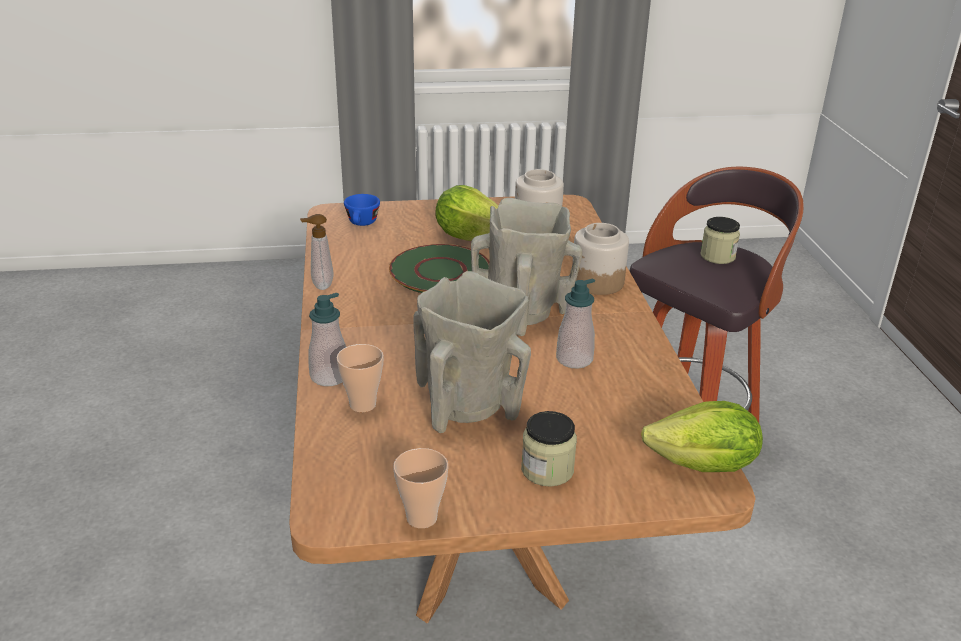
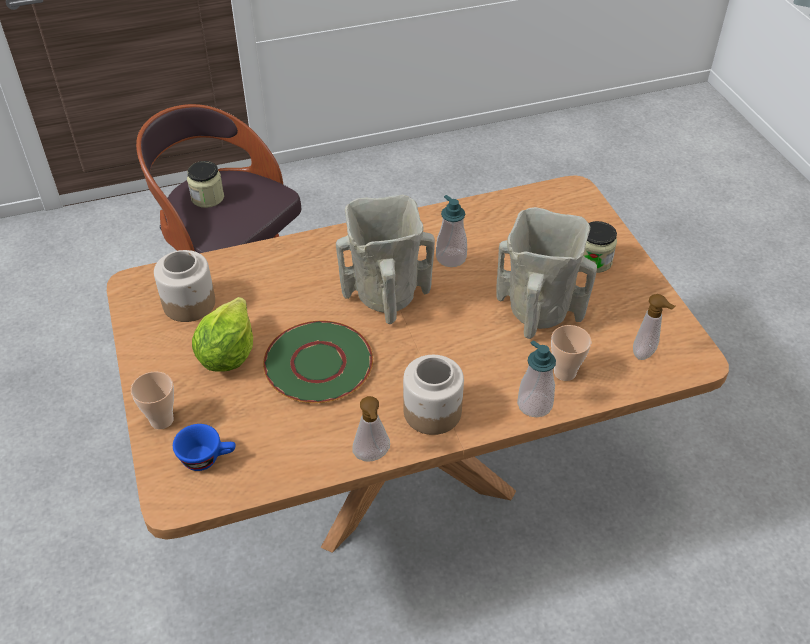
camera: 100 degrees left, 15 degrees up
cup [393,448,448,528] -> cup moved to [131,371,174,429]
jar [572,223,629,295] -> jar moved to [403,355,464,435]
lettuce [641,401,763,472] -> none
none -> soap dispenser [633,294,675,360]

